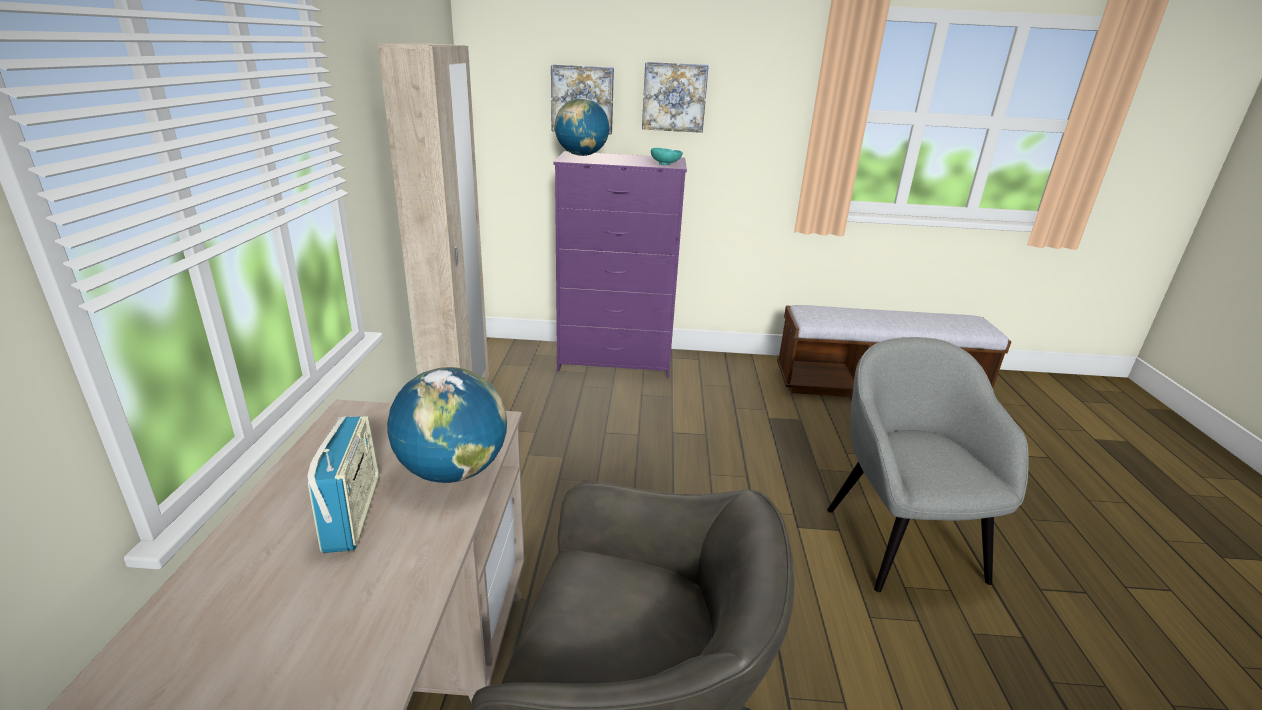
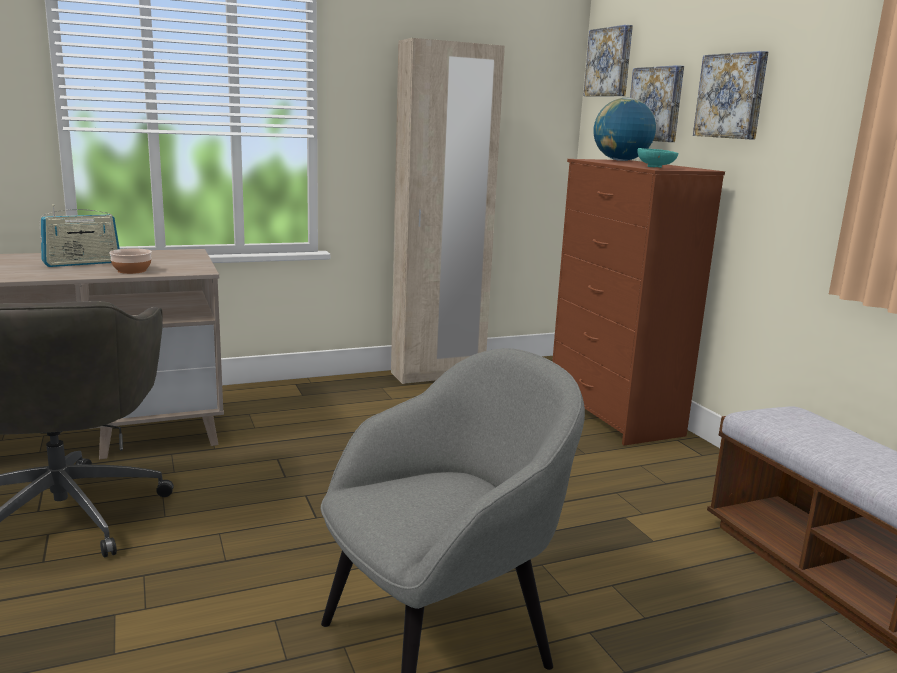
camera: 65 degrees right, 10 degrees down
globe [387,367,507,483] -> bowl [109,248,152,274]
purple dresser [553,151,687,378] -> brown dresser [552,159,725,446]
none -> picture [583,25,633,97]

